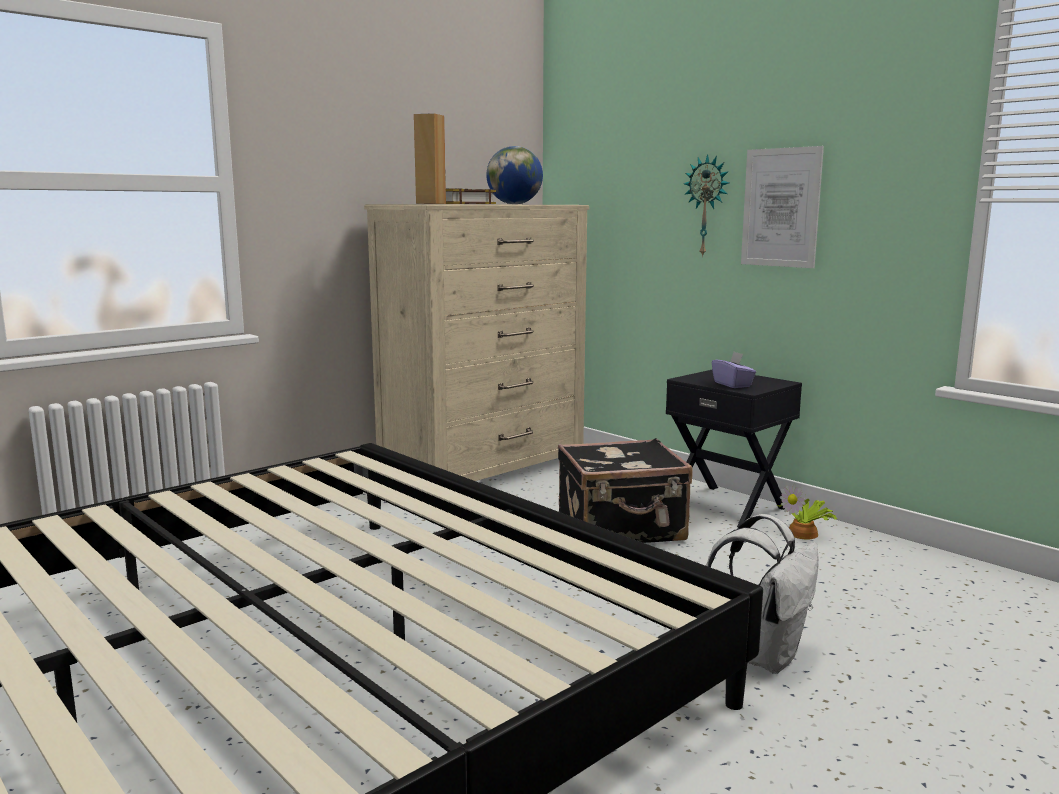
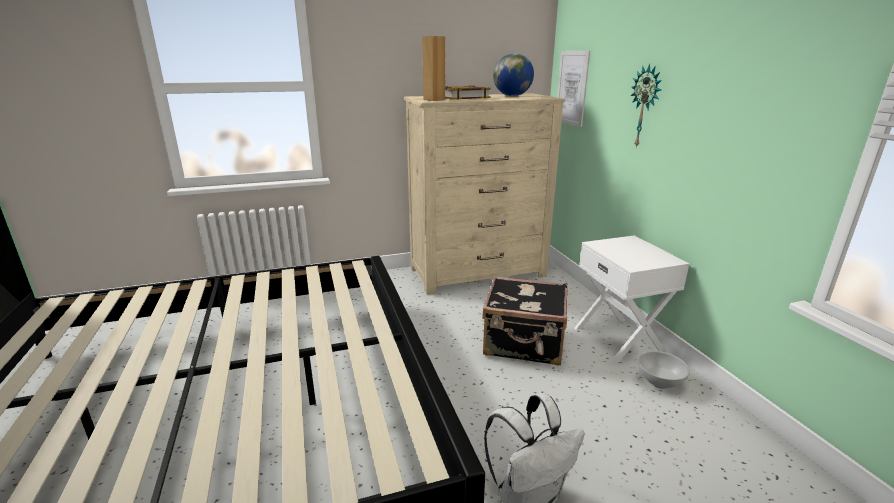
camera: 25 degrees right, 10 degrees up
black nightstand [666,370,802,527] -> white nightstand [575,235,689,364]
purple tissue box [712,352,756,388] -> none
picture [741,146,824,268] -> picture moved to [557,51,590,127]
potted plant [776,484,837,539] -> white bowl [638,351,690,389]

